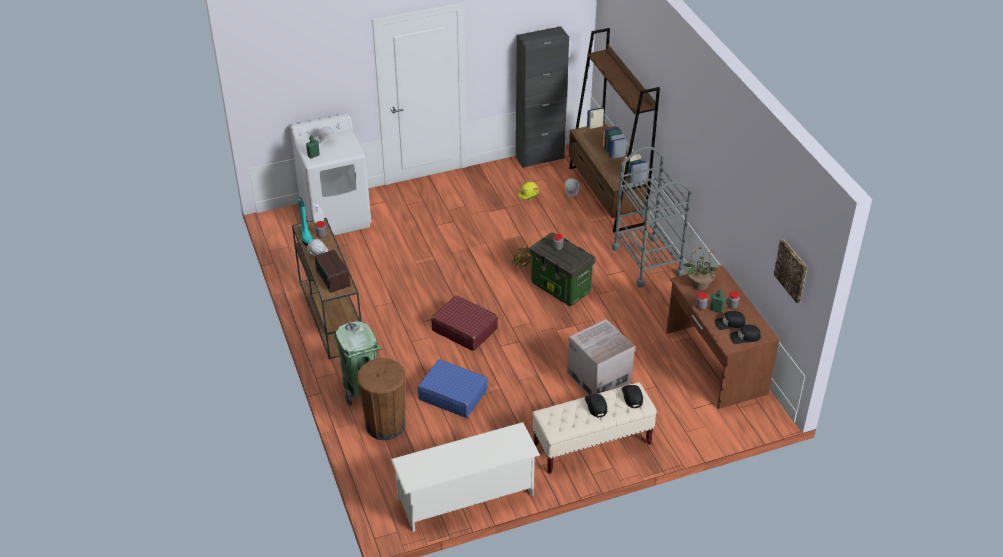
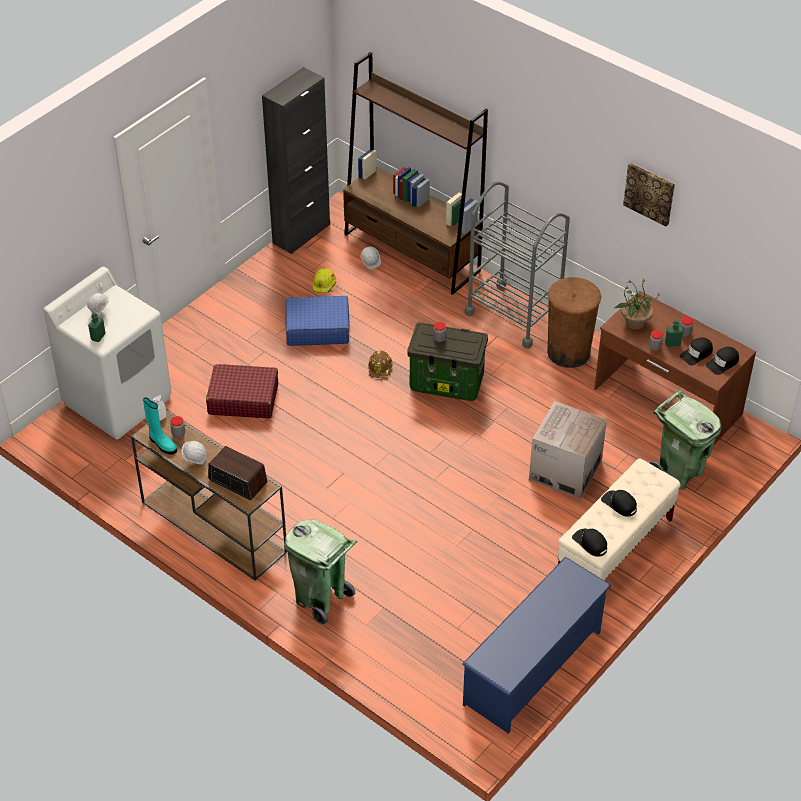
camera: 30 degrees left, 5 degrees up
brown trash can [357,358,406,440] -> brown trash can moved to [547,277,601,368]
white shoe rack [391,422,540,532] -> blue shoe rack [462,557,611,734]
blue suitcase [418,359,488,418] -> blue suitcase moved to [286,296,349,346]
red suitcase [431,295,498,351] -> red suitcase moved to [206,364,278,418]
black cap [622,385,643,408] -> black cap moved to [572,529,607,557]
picture [774,239,808,303] -> picture moved to [623,163,675,226]
none -> green trash can [650,390,722,490]

